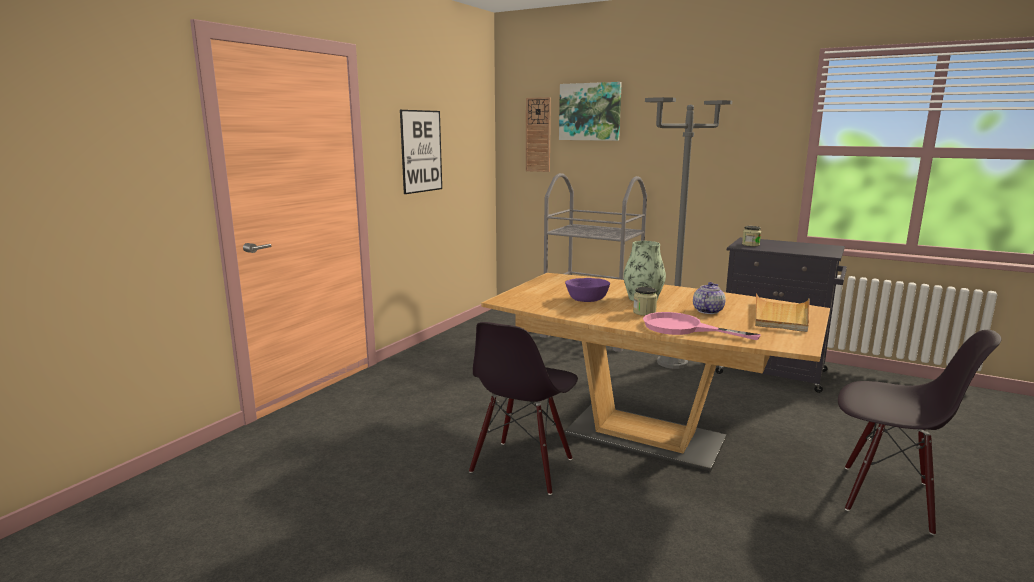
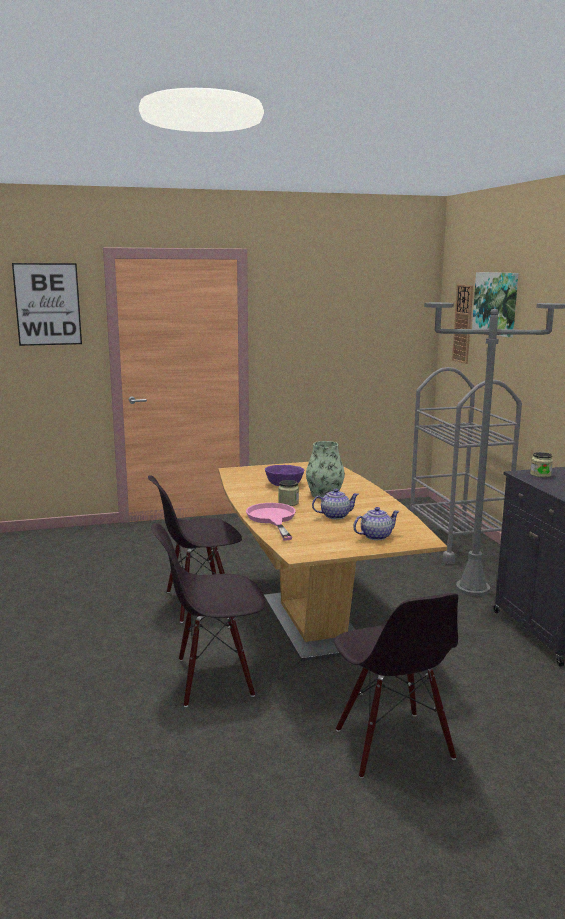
camera: 45 degrees right, 0 degrees up
picture [400,110,442,194] -> picture moved to [12,263,82,346]
beige tray [755,293,810,332] -> teapot [353,507,400,540]
none -> black chair [151,523,266,707]

